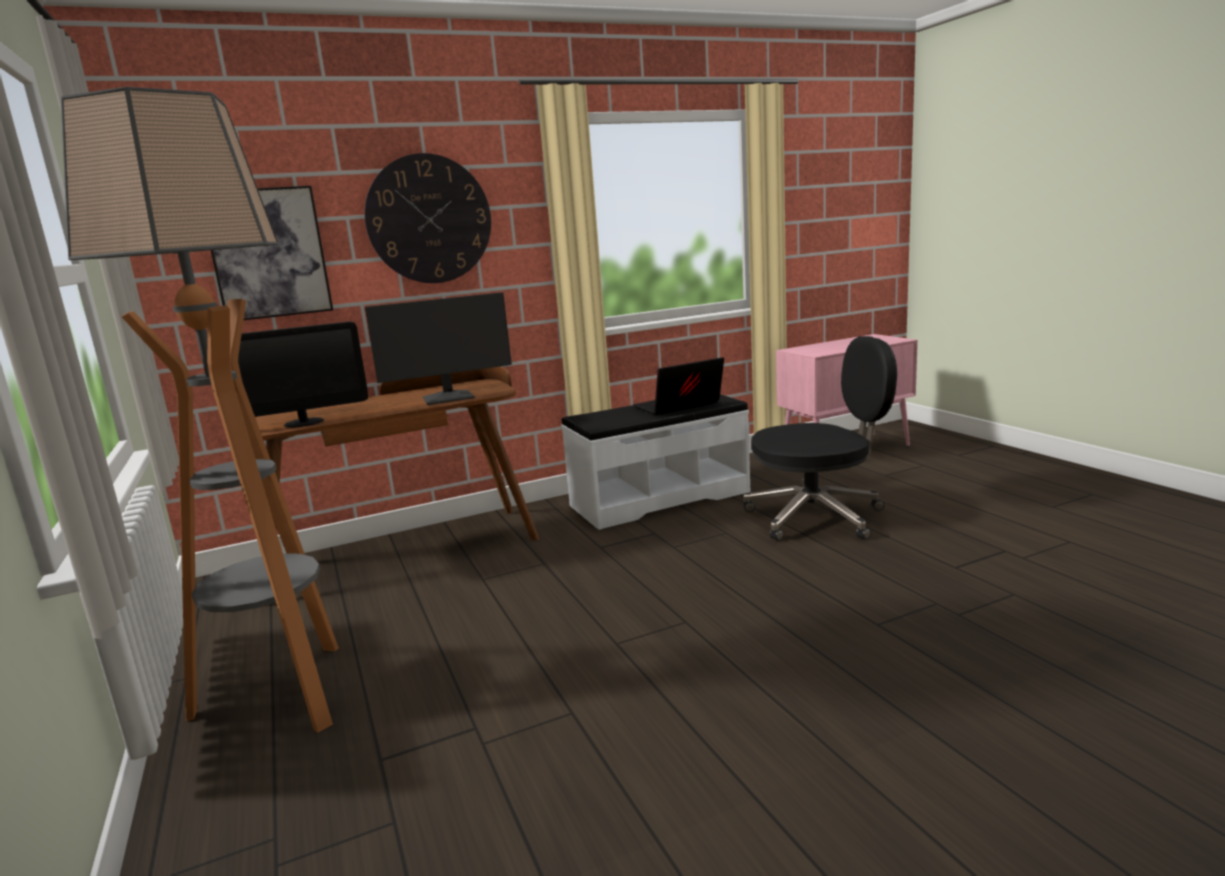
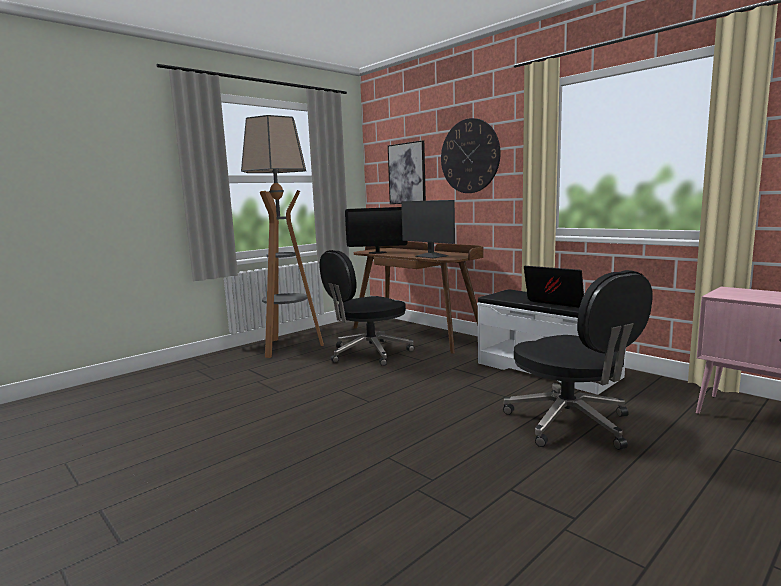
camera: 70 degrees right, 5 degrees down
monitor [238,321,368,428] -> monitor turned 45 degrees counterclockwise [345,207,408,254]
none -> black office chair [320,250,414,366]

